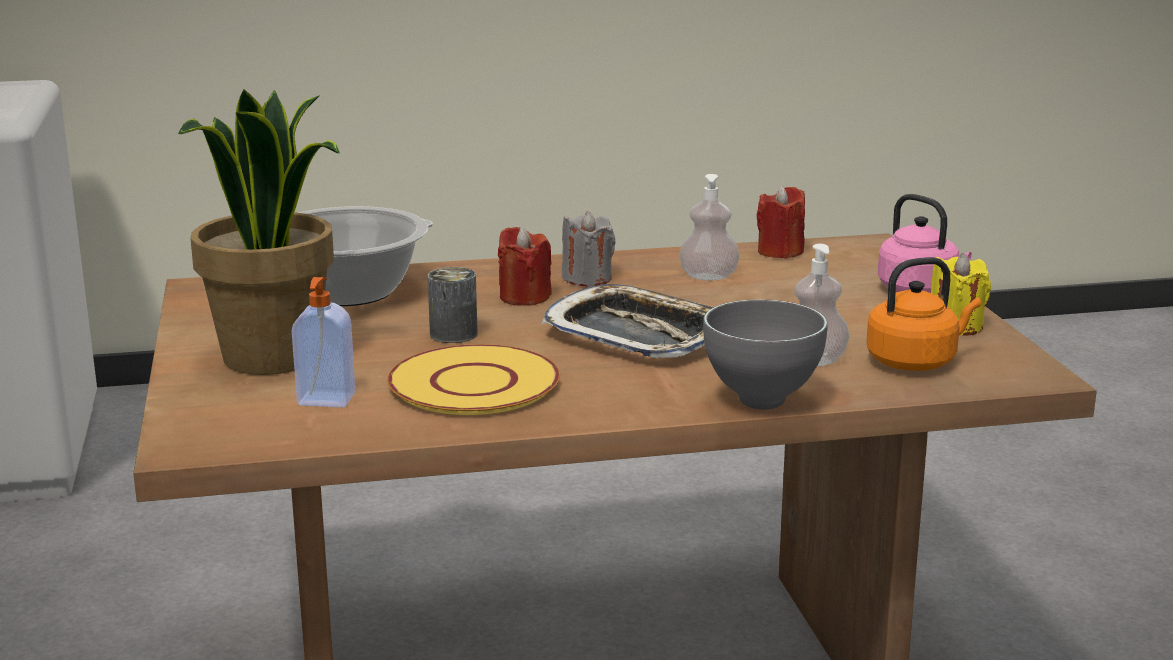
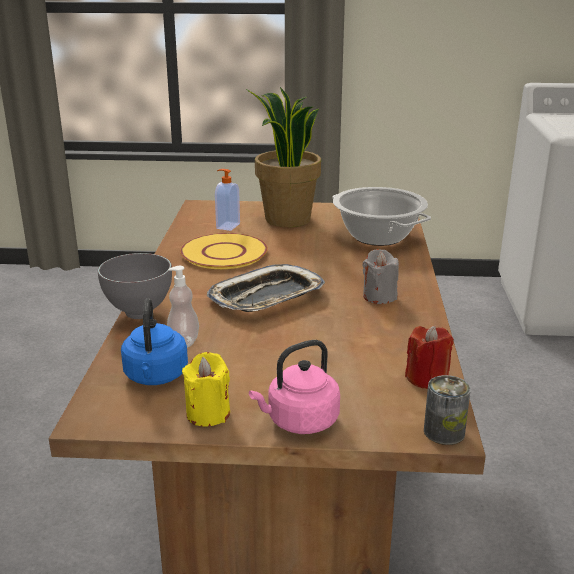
camera: 105 degrees right, 5 degrees up
can [428,267,478,343] -> can moved to [424,375,471,445]
red candle [498,227,552,306] -> none
soap dispenser [679,174,740,281] -> none
orange kettle [866,257,981,371] -> blue kettle [121,298,188,385]

